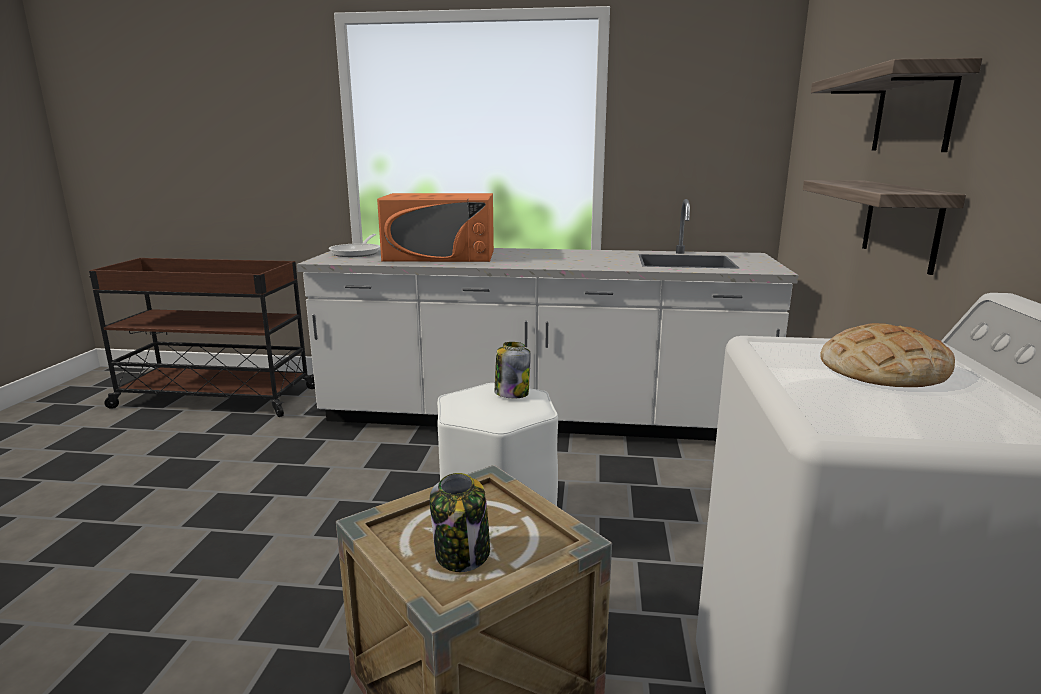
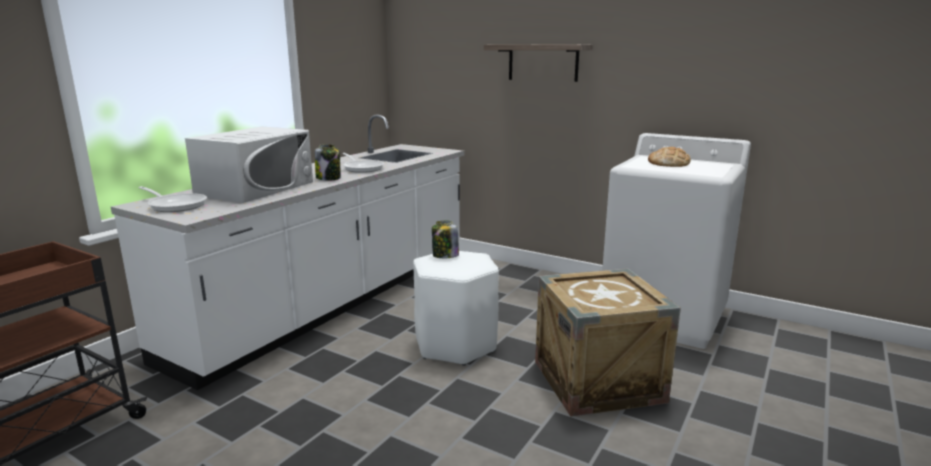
camera: 65 degrees left, 0 degrees up
orange microwave [377,193,494,262] -> white microwave [185,127,313,203]
jar [430,473,490,572] -> jar moved to [315,144,341,181]
shelf [803,180,966,275] -> none
none -> frying pan [343,153,384,173]

